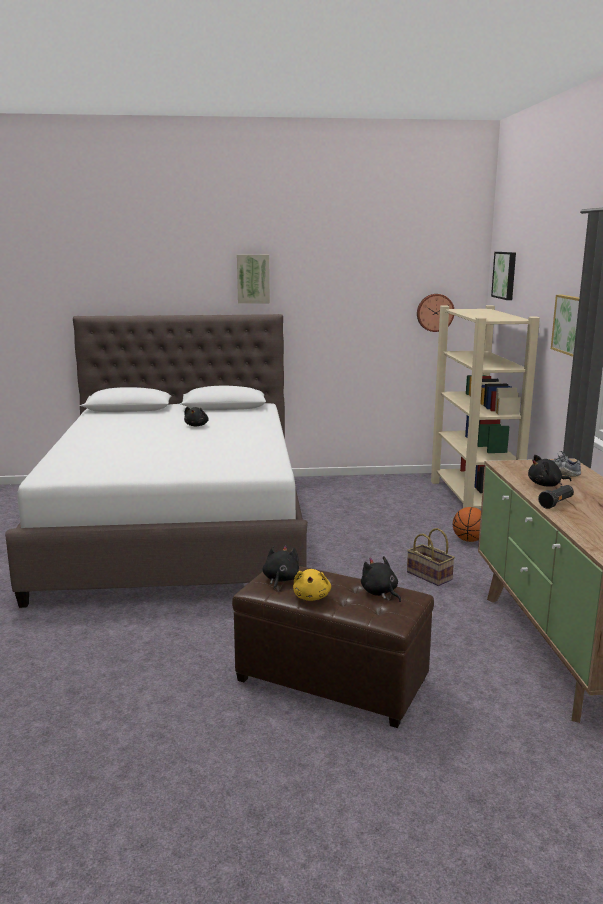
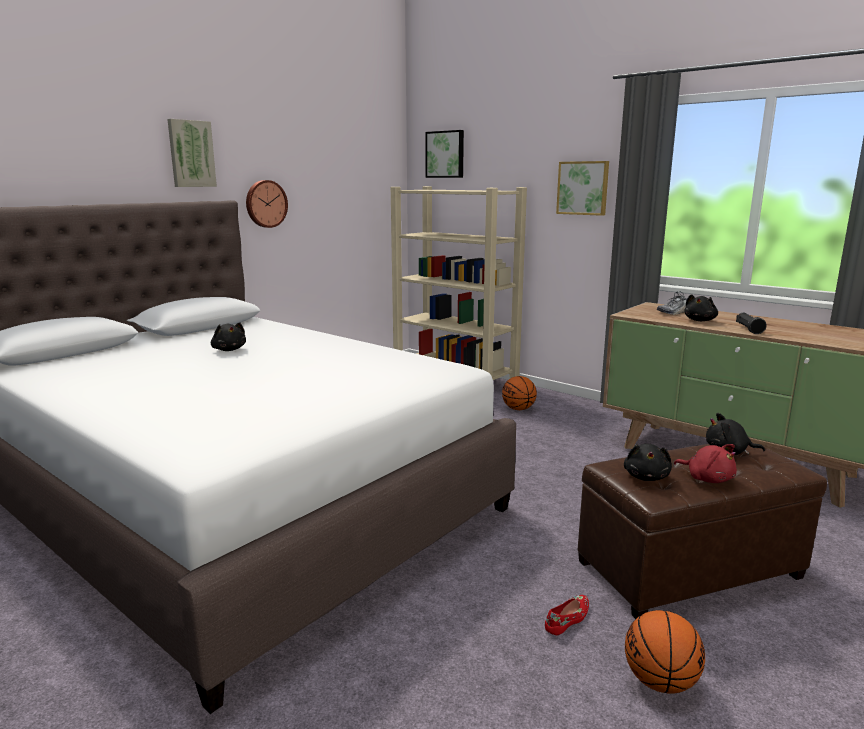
camera: 45 degrees left, 0 degrees up
black plush toy [263,545,299,590] -> black plush toy turned 135 degrees counterclockwise [624,444,672,481]
yellow plush toy [293,569,331,601] -> red plush toy [674,444,737,483]
basket [407,528,455,586] -> none
wall clock [417,294,454,332] -> wall clock moved to [246,180,288,228]
none -> red shoe [545,595,589,635]
none -> basketball [625,610,705,694]

